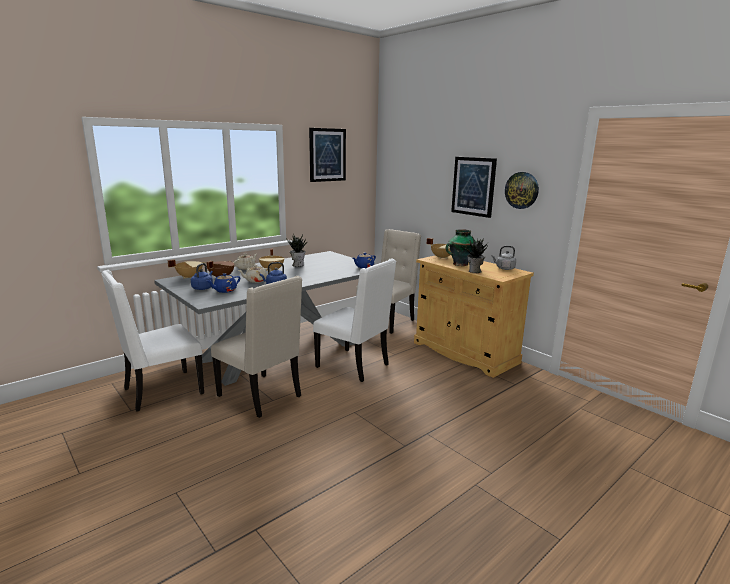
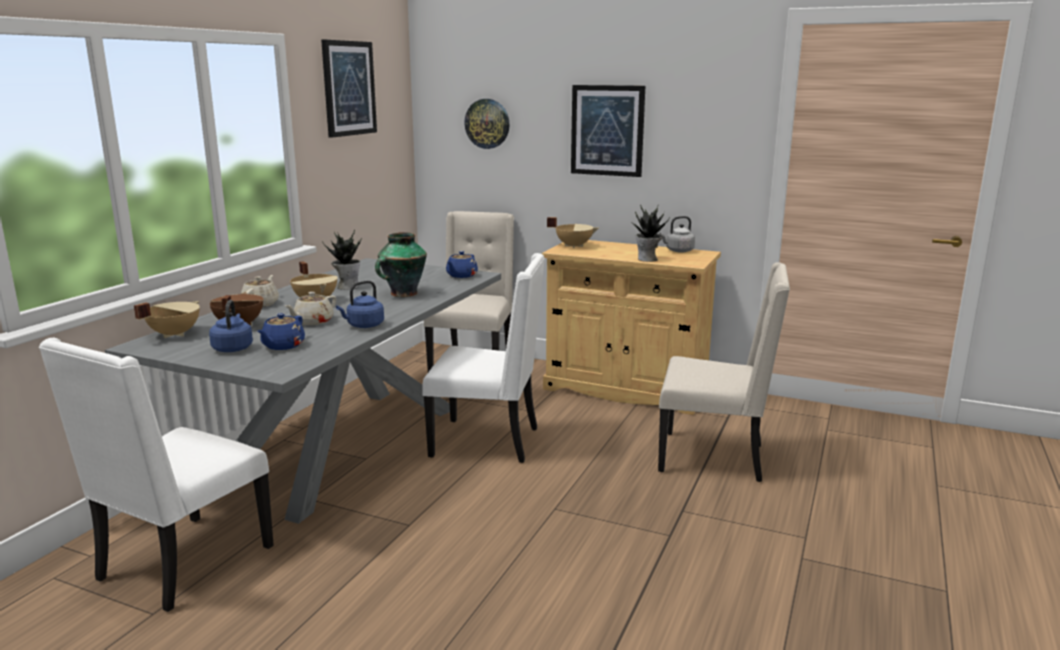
camera: 25 degrees left, 0 degrees up
beige chair [211,276,302,418] -> beige chair moved to [658,262,790,482]
vase [446,229,473,266] -> vase moved to [375,232,427,297]
wall clock [505,172,539,209] -> wall clock moved to [464,99,510,149]

